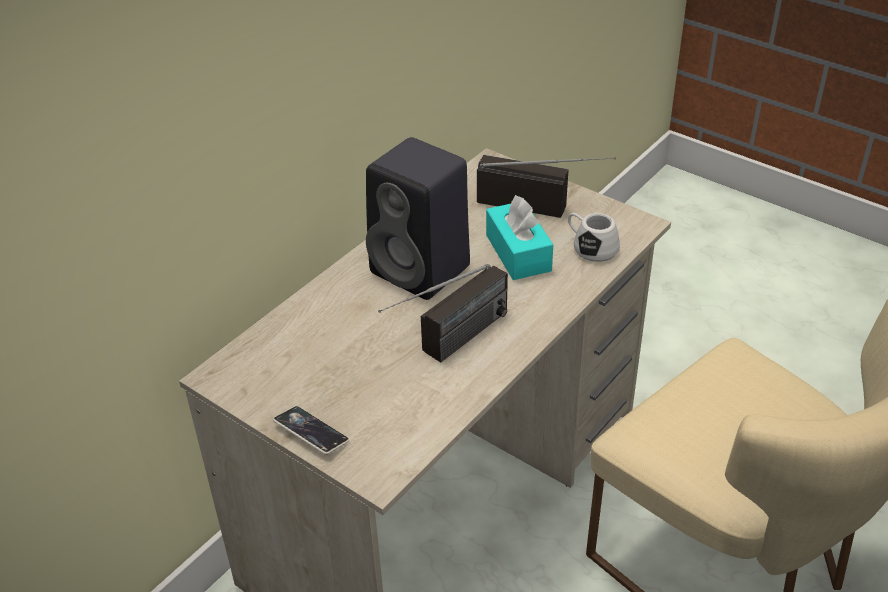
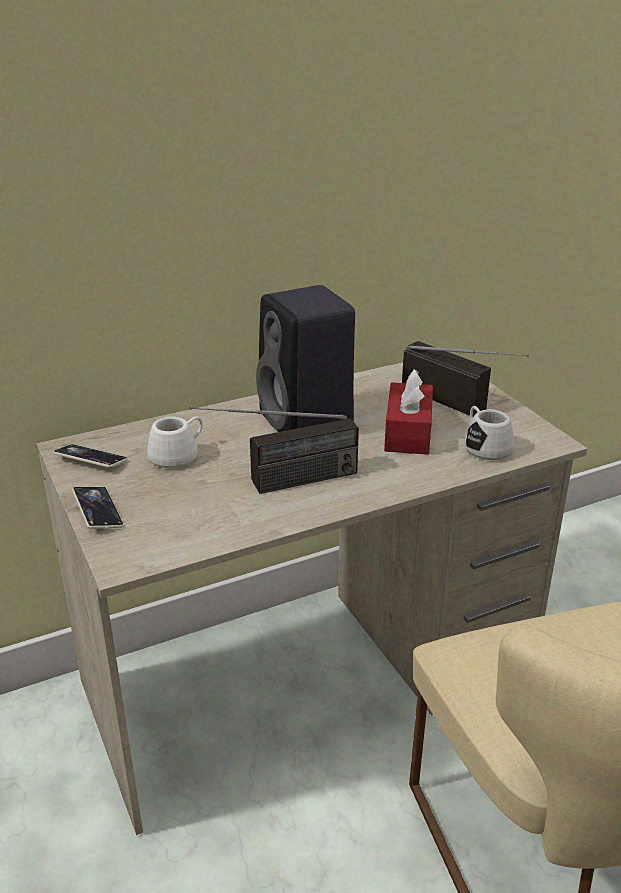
camera: 25 degrees right, 10 degrees down
turquoise tissue box [486,195,553,280] -> red tissue box [384,369,433,455]
none -> phone [53,444,128,468]
none -> white mug [147,416,203,468]

